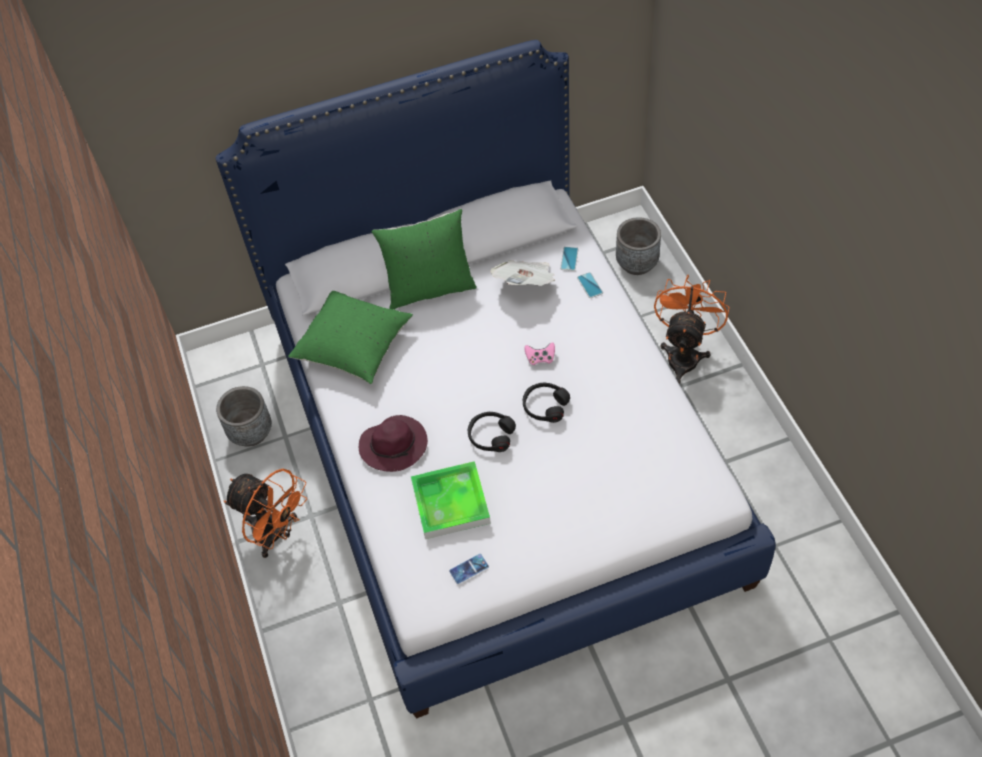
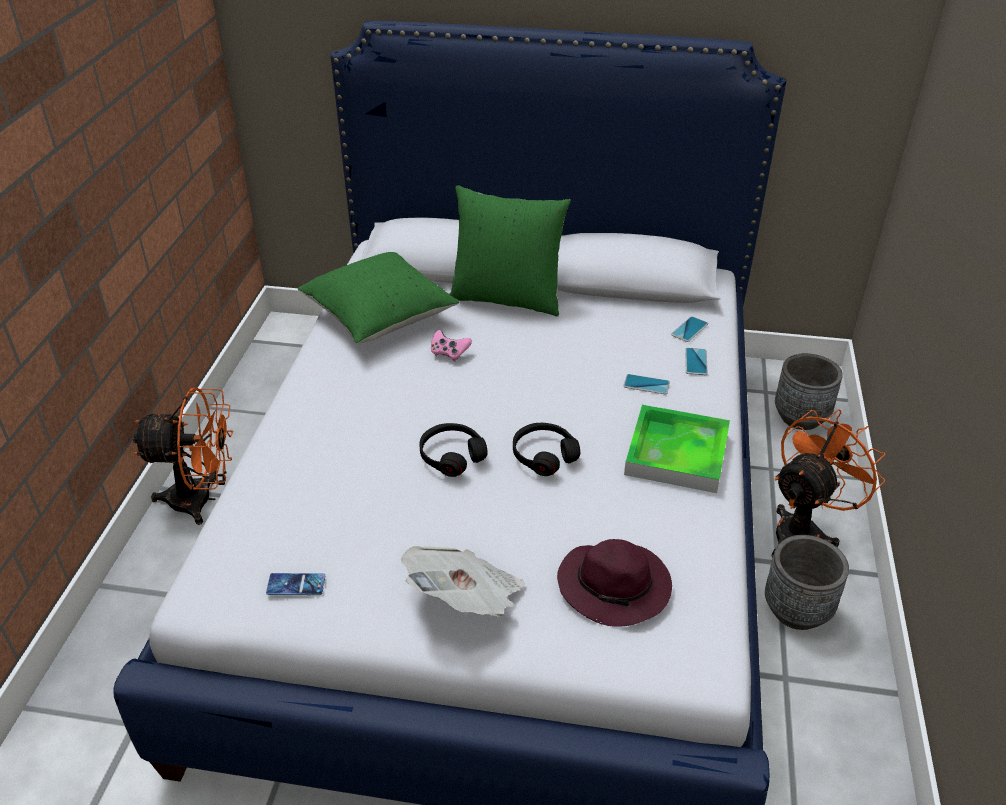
camera: 25 degrees right, 15 degrees down
grey planter [216,386,272,446] -> grey planter moved to [765,535,849,630]
orange fan [224,469,307,558] -> orange fan turned 60 degrees counterclockwise [133,387,234,525]
purple hat [359,415,428,472] -> purple hat moved to [557,539,672,627]
tray [411,461,491,539] -> tray moved to [624,405,730,493]
newspaper [491,260,555,286] -> newspaper moved to [401,546,525,617]
pink game controller [524,342,555,365] -> pink game controller moved to [431,330,472,362]
none -> phone [623,374,670,394]

